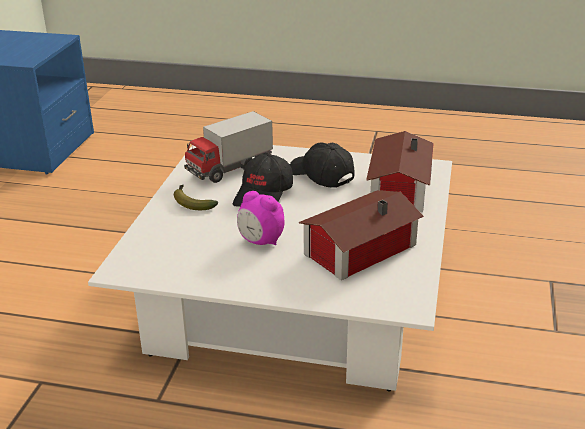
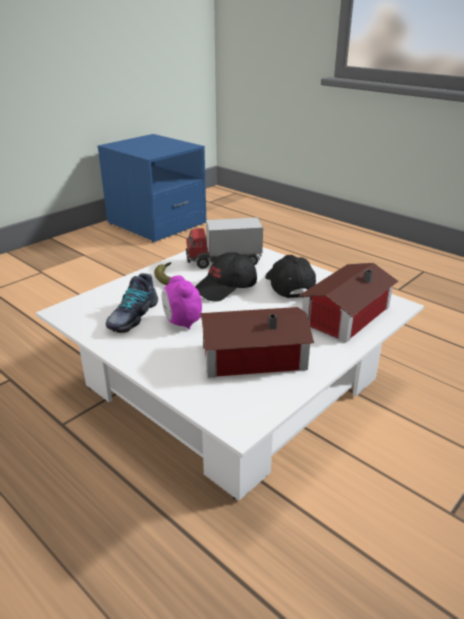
camera: 30 degrees right, 0 degrees up
none -> shoe [106,273,158,333]

